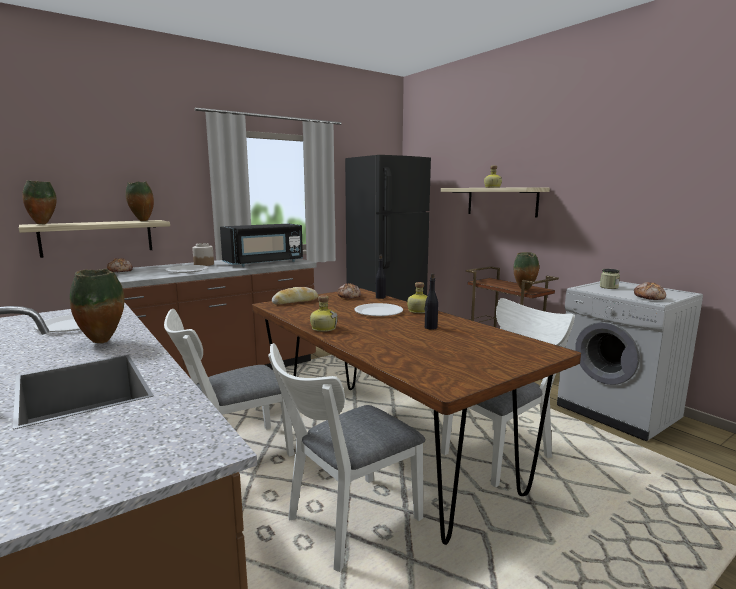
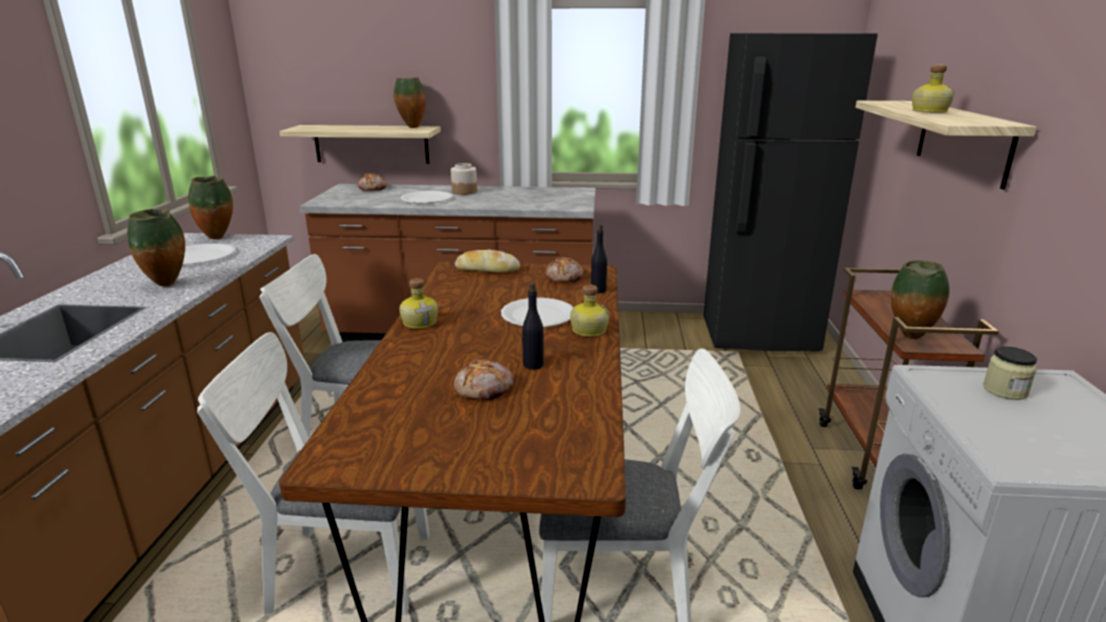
camera: 40 degrees right, 10 degrees up
vase [22,180,57,224] -> vase moved to [188,176,233,239]
black microwave [220,224,303,267] -> none
bread [634,282,666,300] -> bread moved to [454,359,514,400]

